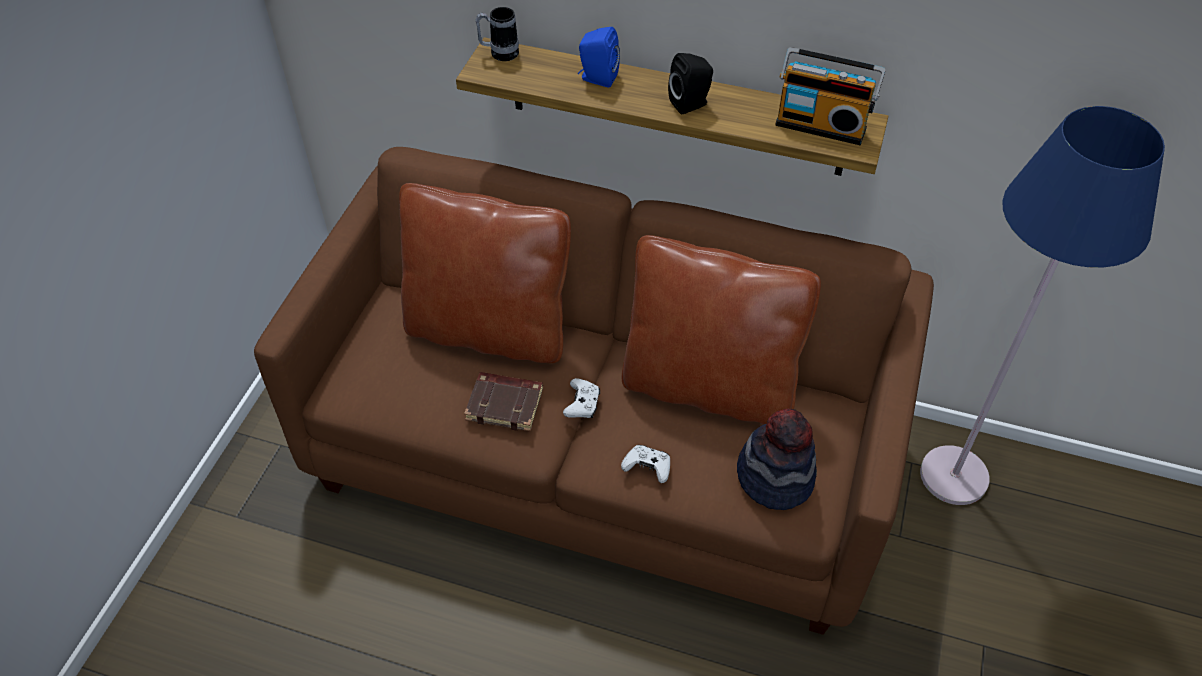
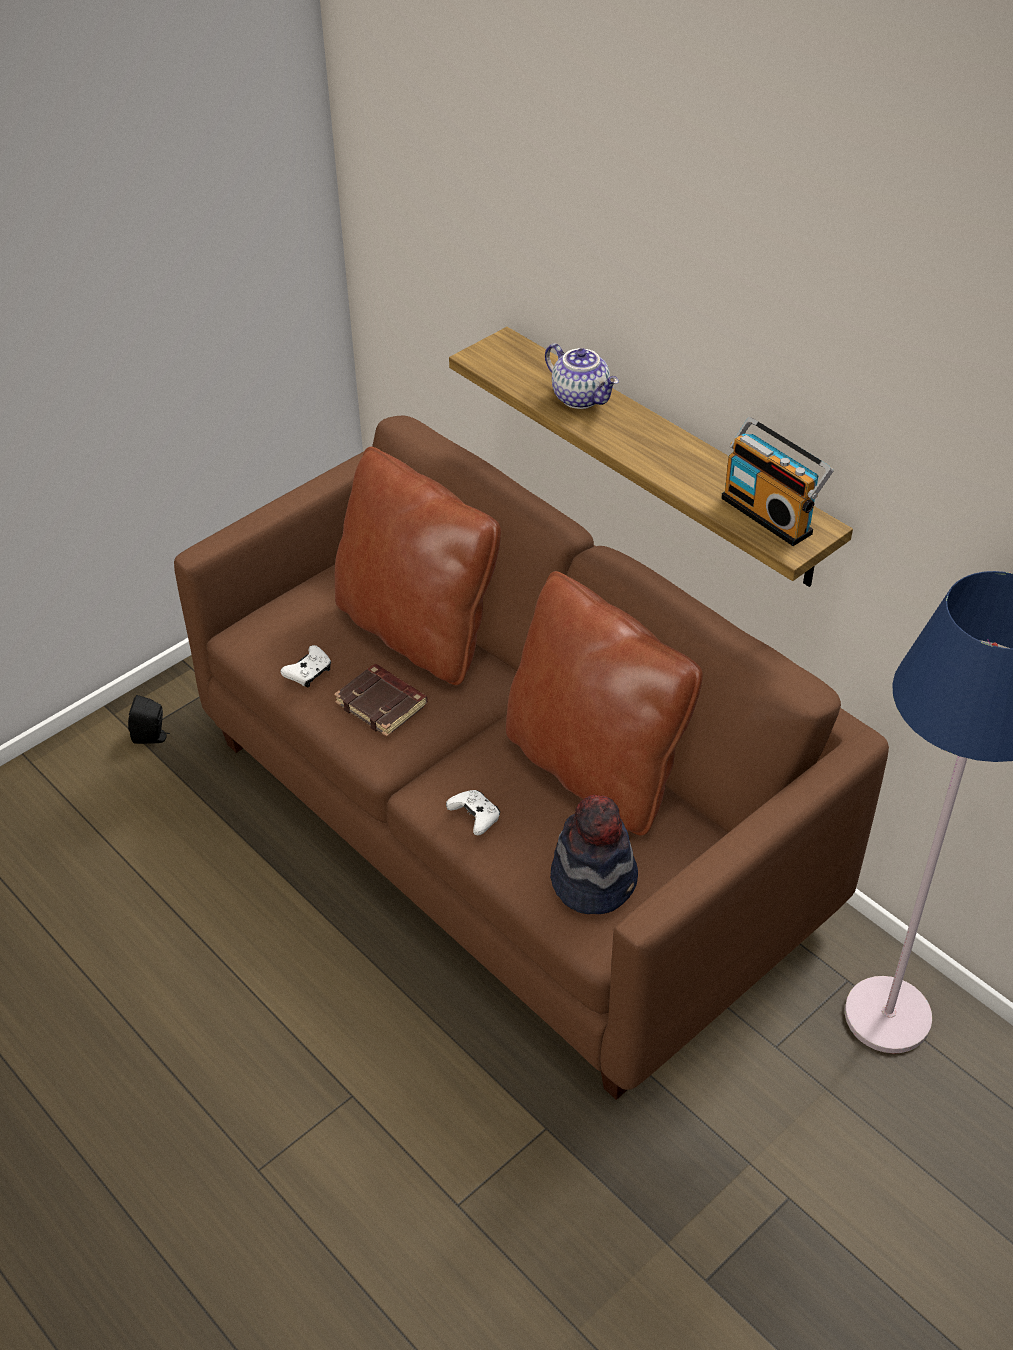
camera: 30 degrees right, 5 degrees down
mug [476,7,519,61] -> none
white game controller [563,378,600,418] -> white game controller moved to [281,645,331,687]
blue speaker [578,27,620,88] -> teapot [545,343,619,409]
black speaker [668,53,713,114] -> black speaker moved to [128,695,170,744]

